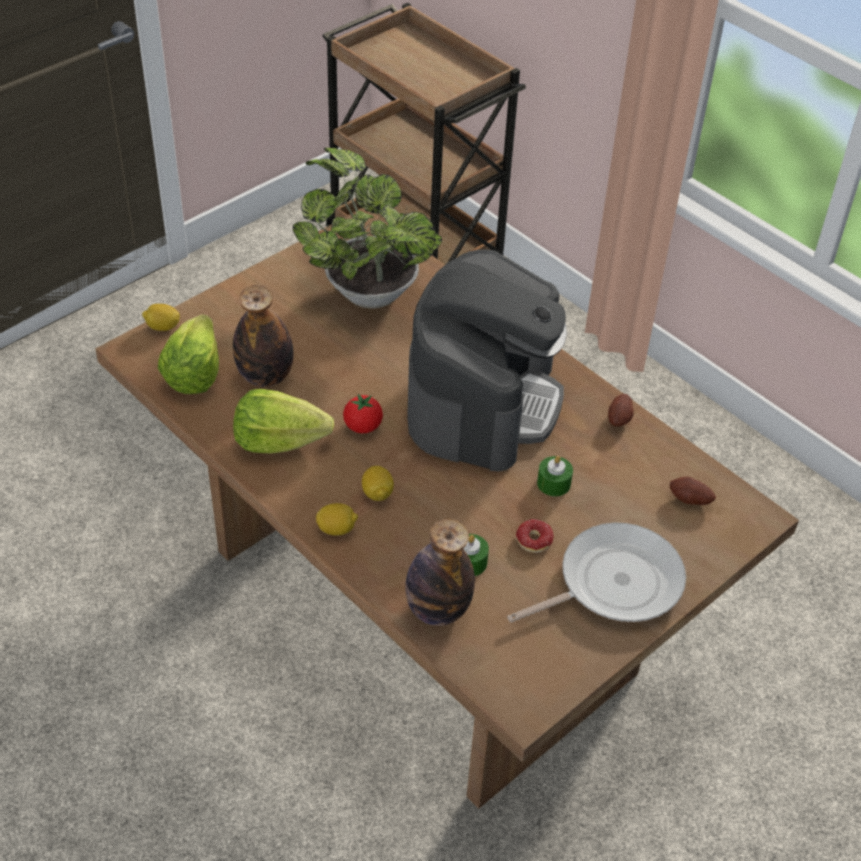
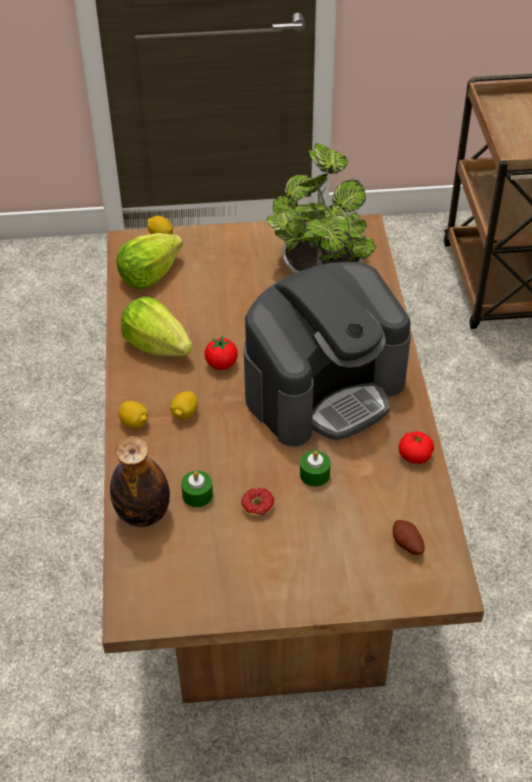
camera: 40 degrees right, 0 degrees up
bottle [233,285,293,387] -> none
frying pan [507,523,686,622] -> none
potato [608,394,634,427] -> tomato [399,431,434,464]

